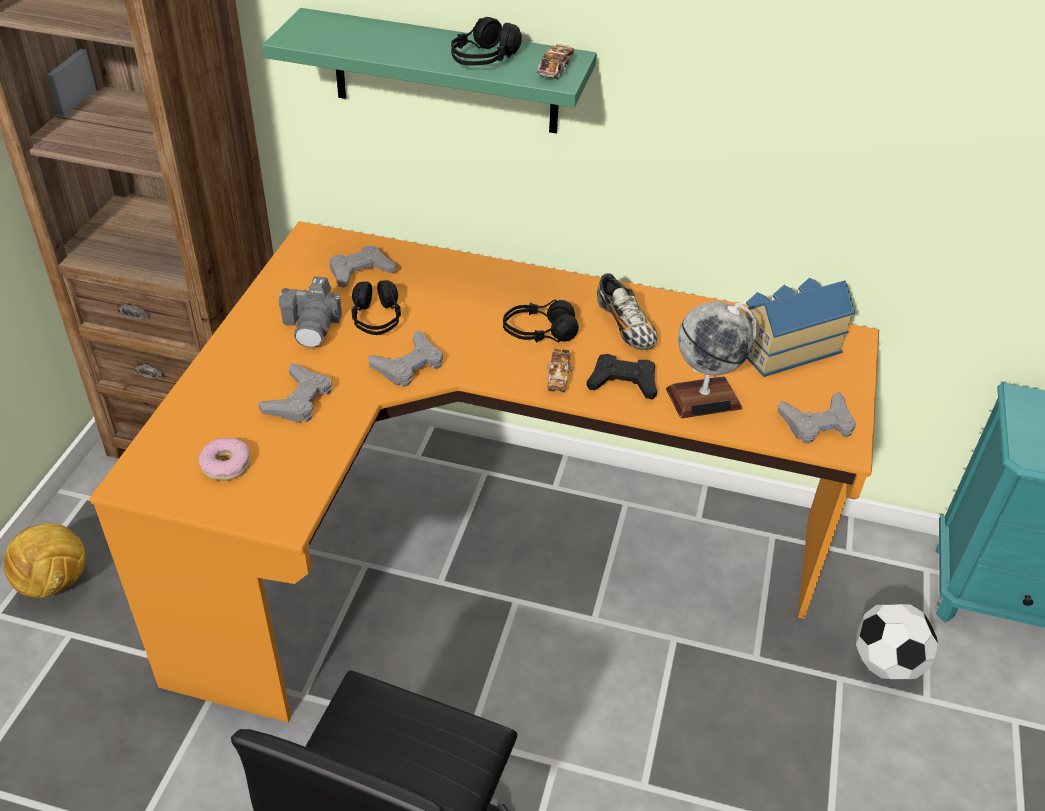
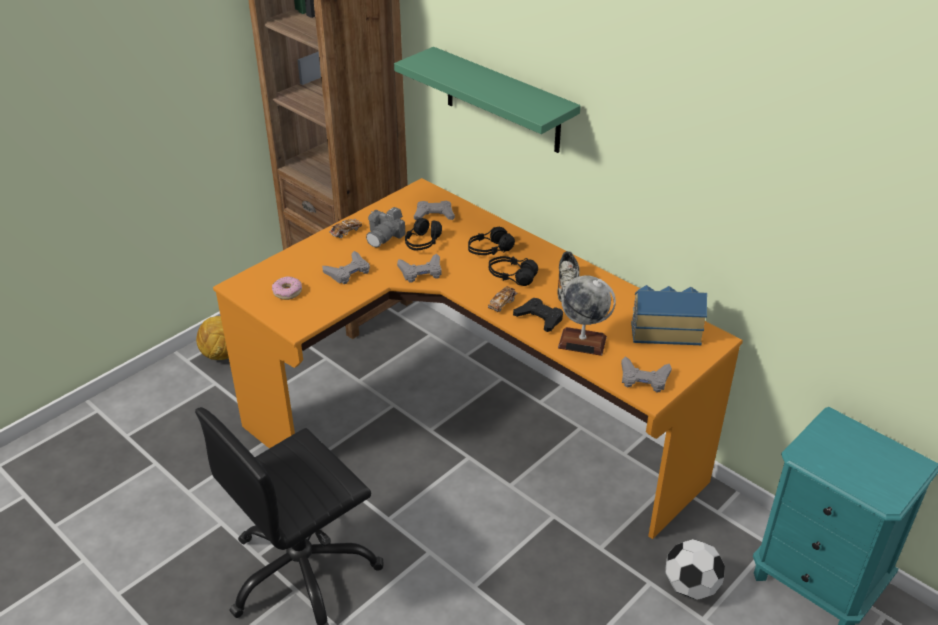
camera: 30 degrees right, 5 degrees down
black headphones [451,17,522,65] -> black headphones moved to [468,227,515,255]
toy car [537,44,574,79] -> toy car moved to [329,219,362,238]

